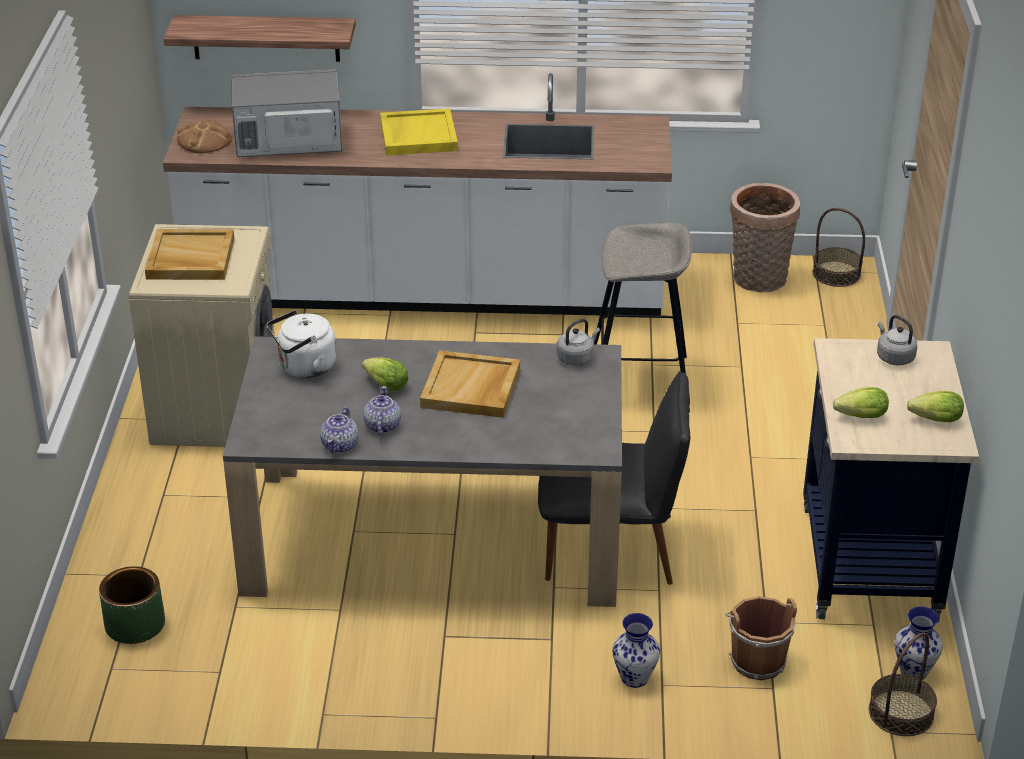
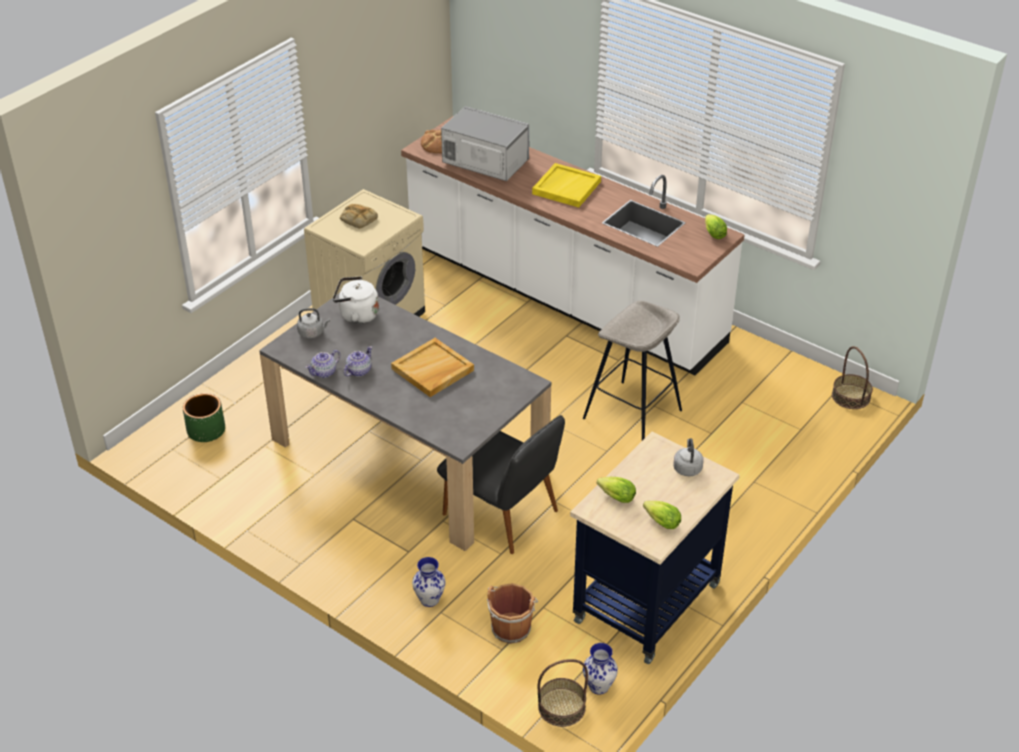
camera: 35 degrees right, 5 degrees up
beige tray [145,229,235,280] -> bread [340,204,378,229]
shelf [163,15,356,62] -> none
lettuce [362,357,408,391] -> lettuce moved to [705,214,727,239]
grey kettle [557,319,600,366] -> grey kettle moved to [297,308,330,338]
basket [730,183,800,293] -> none

